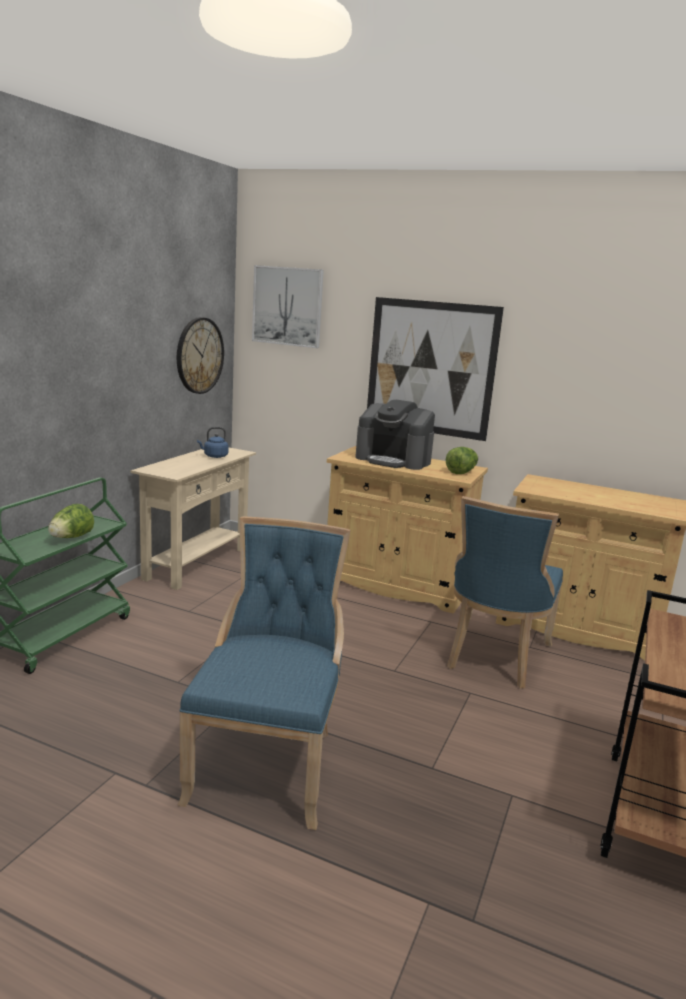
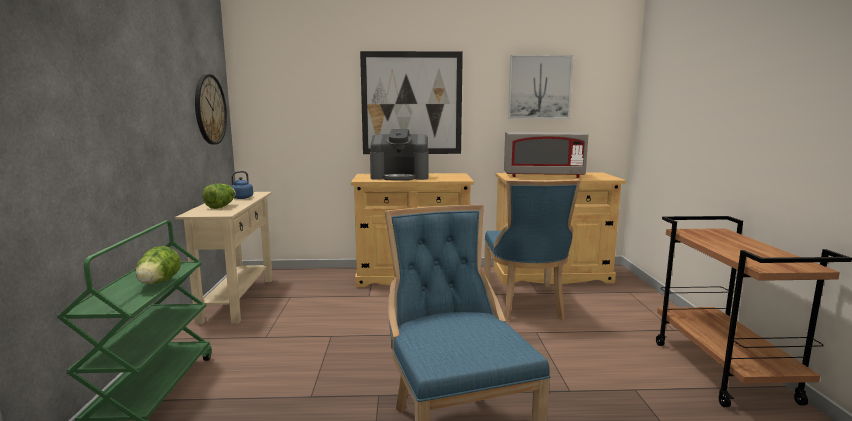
camera: 25 degrees left, 5 degrees down
picture [252,265,324,348] -> picture moved to [508,55,573,119]
lettuce [446,447,478,474] -> lettuce moved to [202,183,236,209]
none -> grey microwave [504,132,588,178]

